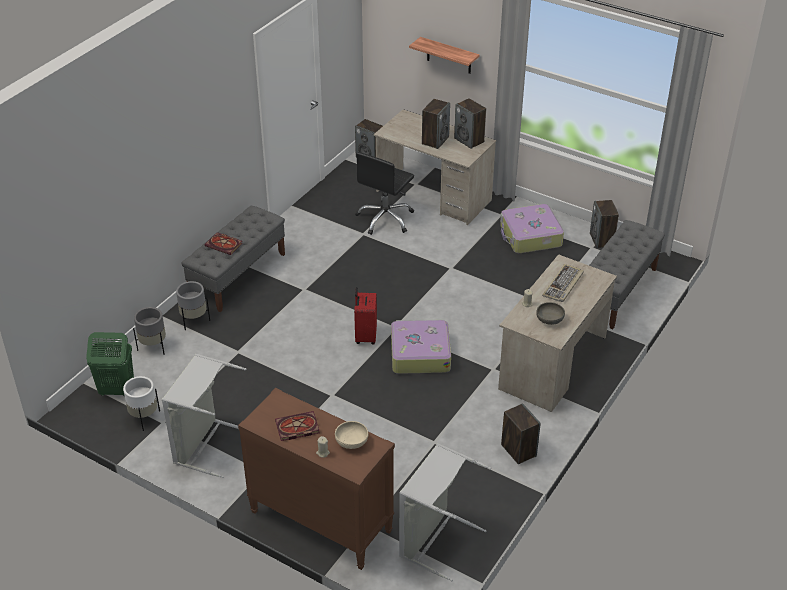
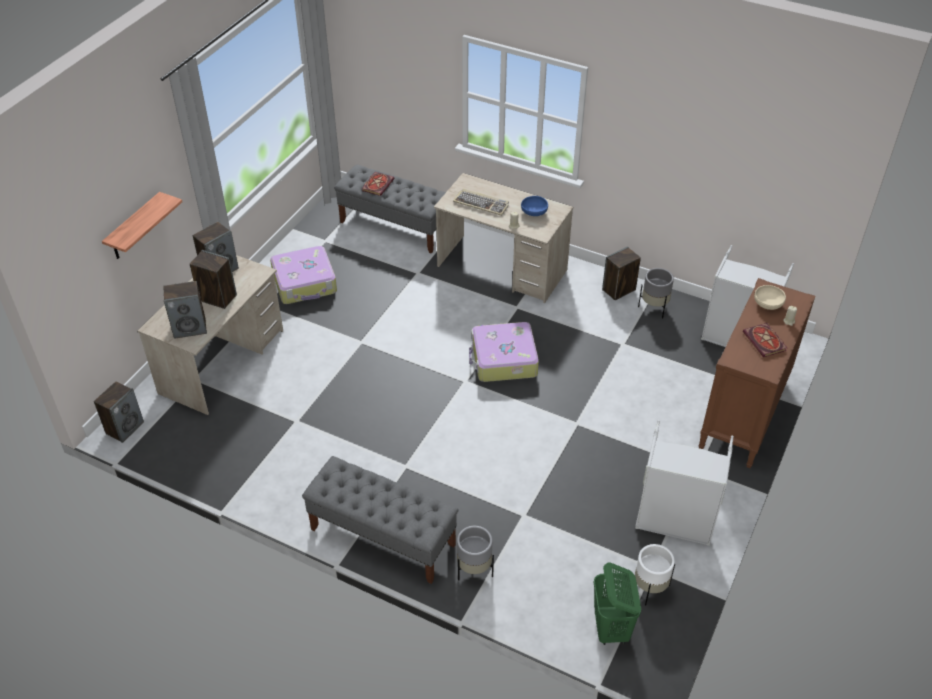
camera: 95 degrees left, 5 degrees up
grey planter [133,307,166,354] -> grey planter moved to [638,268,674,319]
book [205,232,243,255] -> book moved to [362,172,395,196]
red suitcase [354,287,377,344] -> none
black office chair [355,152,414,235] -> none
grey bowl [536,302,565,325] -> blue bowl [521,196,548,216]
speaker [590,200,619,248] -> speaker moved to [163,281,207,339]

